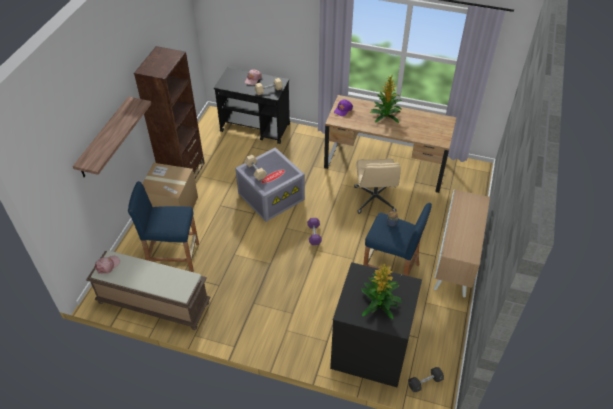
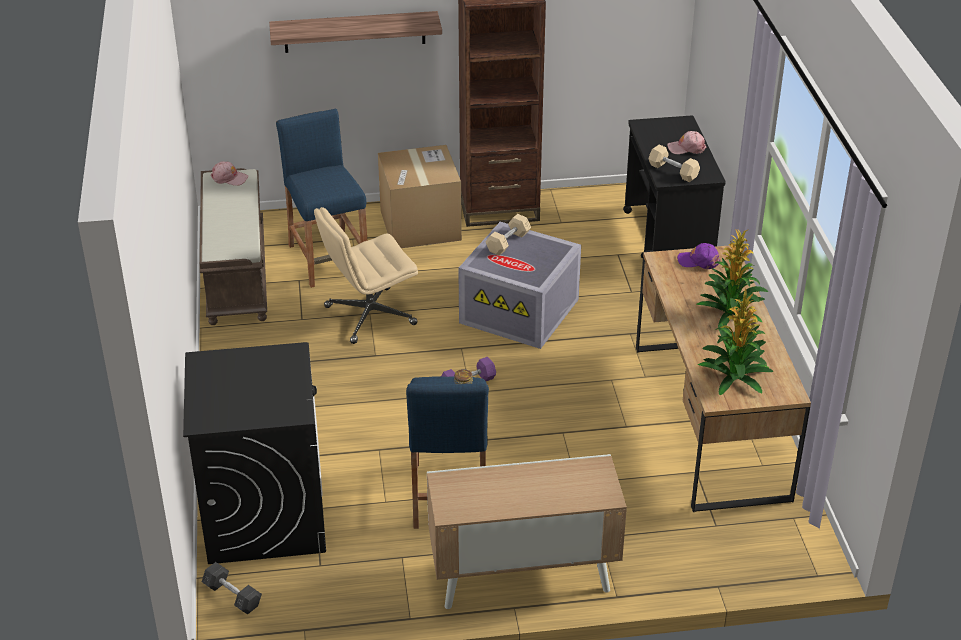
camera: 65 degrees right, 10 degrees down
beige office chair [354,159,401,214] -> beige office chair moved to [314,207,418,344]
potted plant [361,263,402,319] -> potted plant moved to [698,289,774,395]

